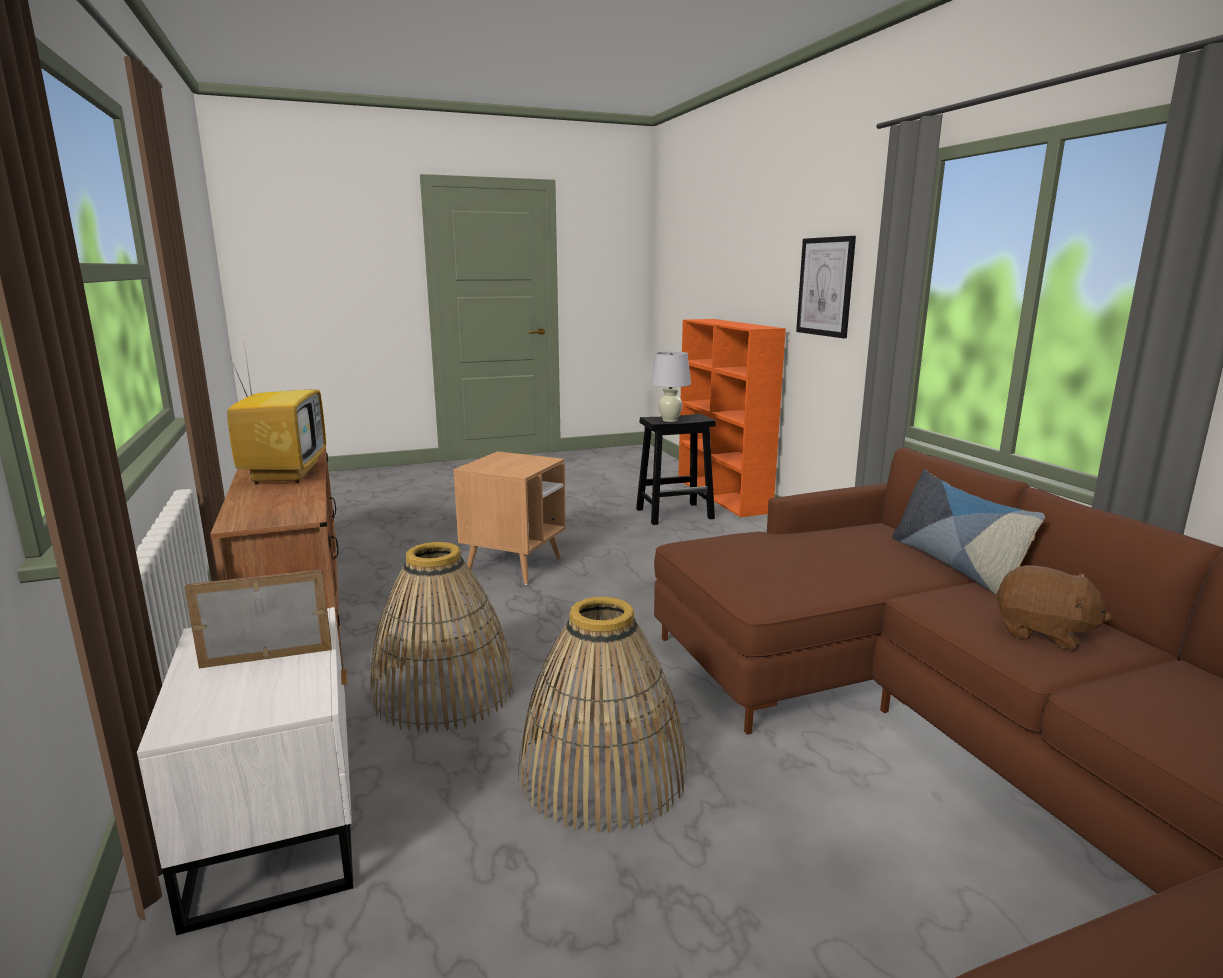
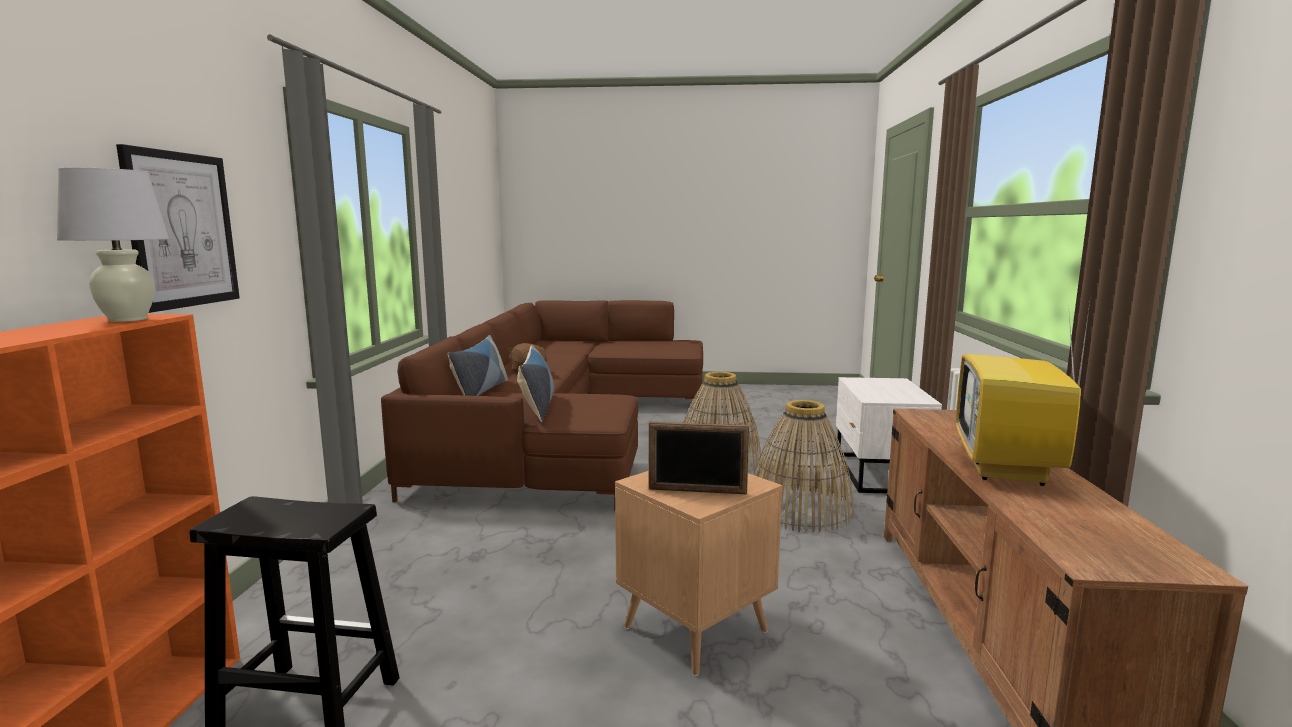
camera: 155 degrees left, 5 degrees down
picture frame [184,569,332,668] -> picture frame moved to [649,422,749,494]
white table lamp [651,351,691,422] -> white table lamp moved to [57,168,169,322]
none -> pillow [517,345,554,422]

